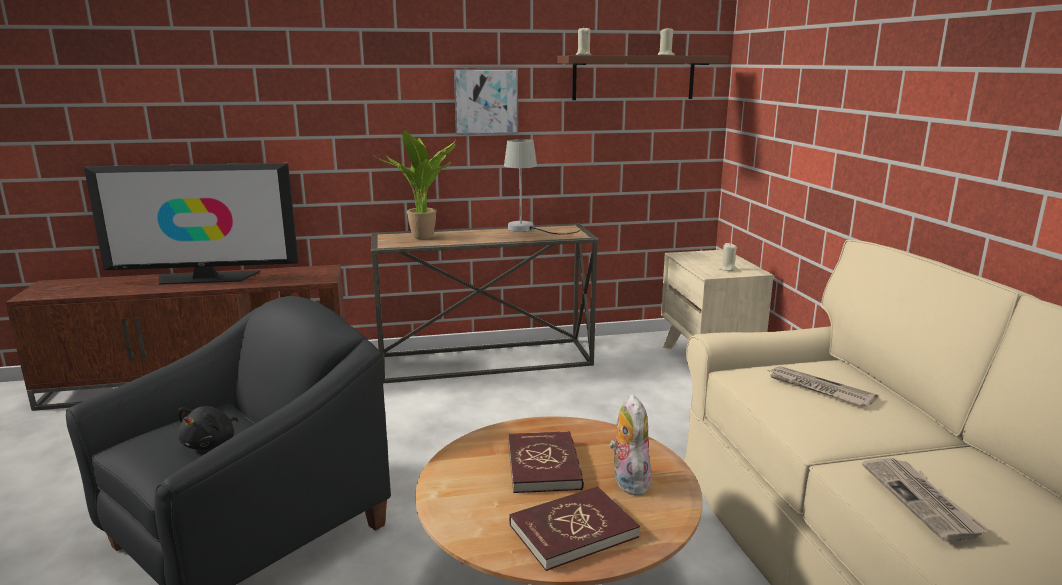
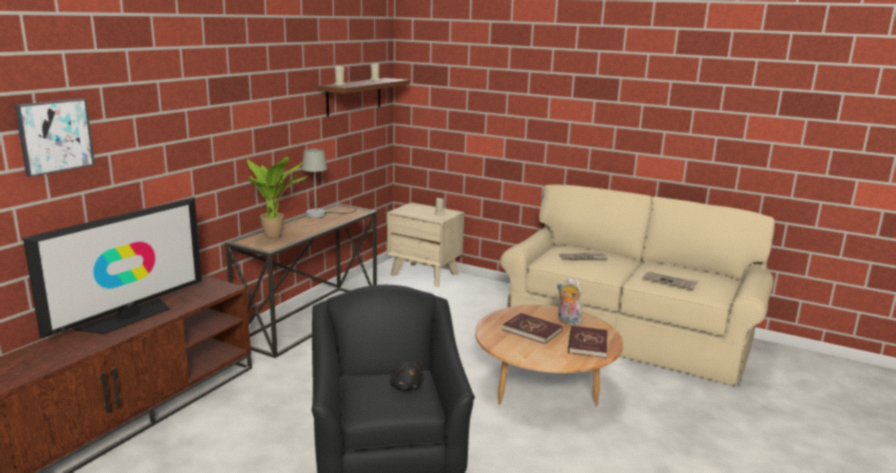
camera: 50 degrees left, 0 degrees up
picture [454,69,518,135] -> picture moved to [15,98,95,177]

